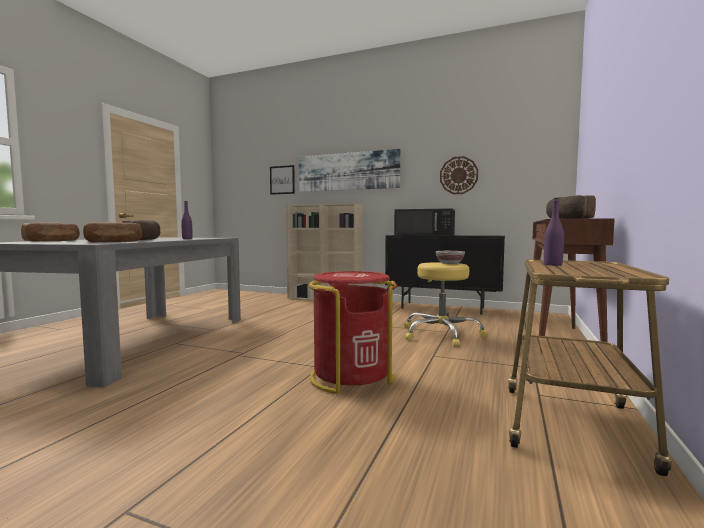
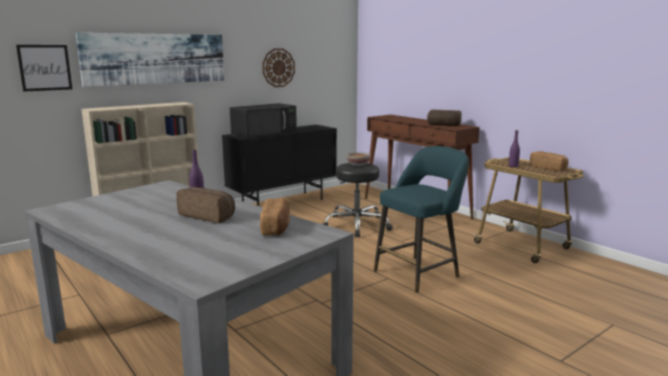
camera: 60 degrees left, 10 degrees up
bread [21,223,80,242] -> bread moved to [530,151,568,171]
red trash can [309,271,397,394] -> turquoise stool [374,146,469,293]
yellow stool [404,262,488,347] -> black stool [323,163,393,238]

